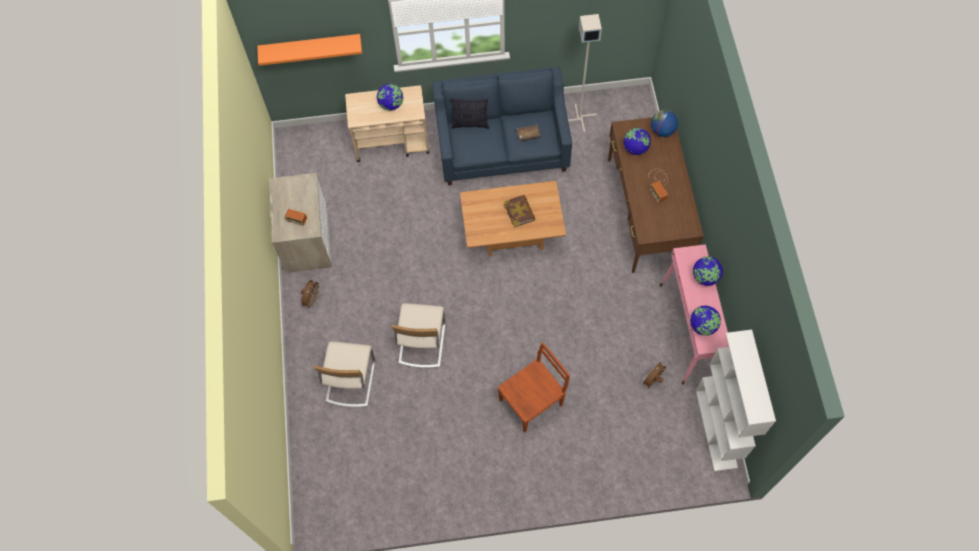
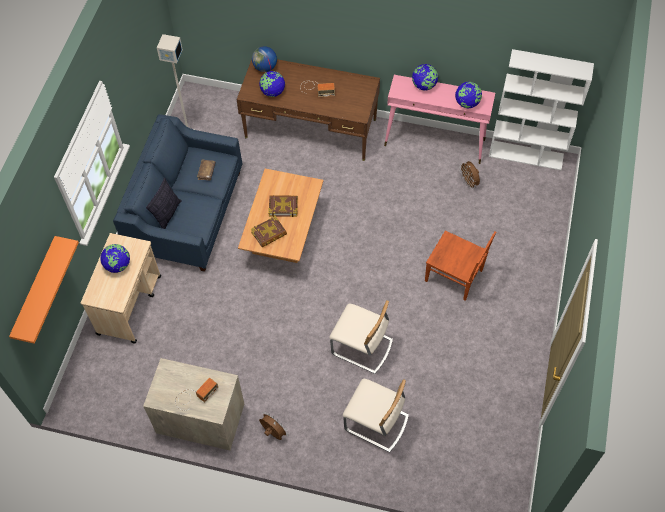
camera: 70 degrees left, 5 degrees down
brown chair [497,342,570,433] -> brown chair turned 135 degrees clockwise [425,231,496,301]
none -> book [251,216,287,247]

